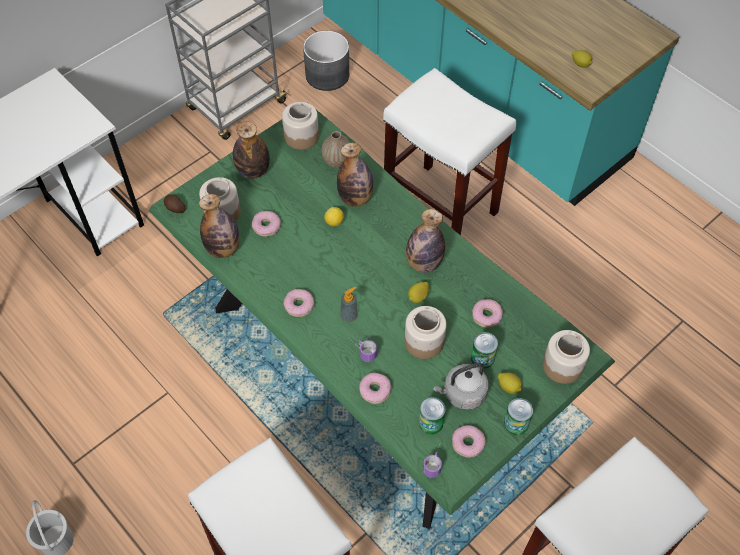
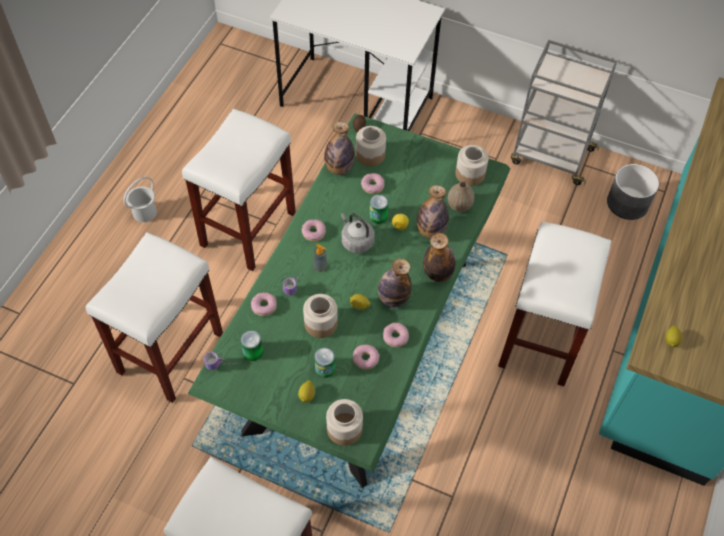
camera: 65 degrees right, 0 degrees up
bottle [233,121,270,179] -> bottle moved to [423,233,456,282]
grey kettle [433,363,489,410] -> grey kettle moved to [341,213,375,254]
donut [452,425,486,458] -> donut moved to [383,323,409,347]
can [504,398,533,435] -> can moved to [370,194,389,224]
none -> white stool [182,109,296,271]

